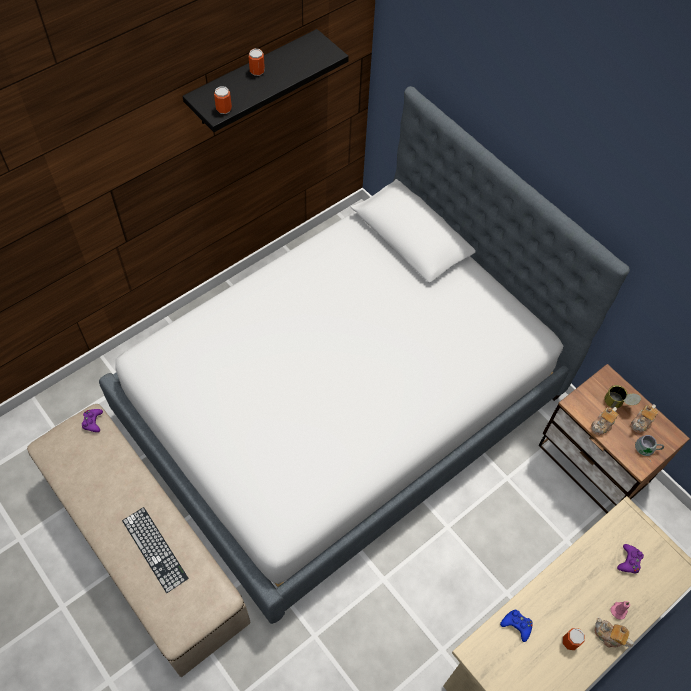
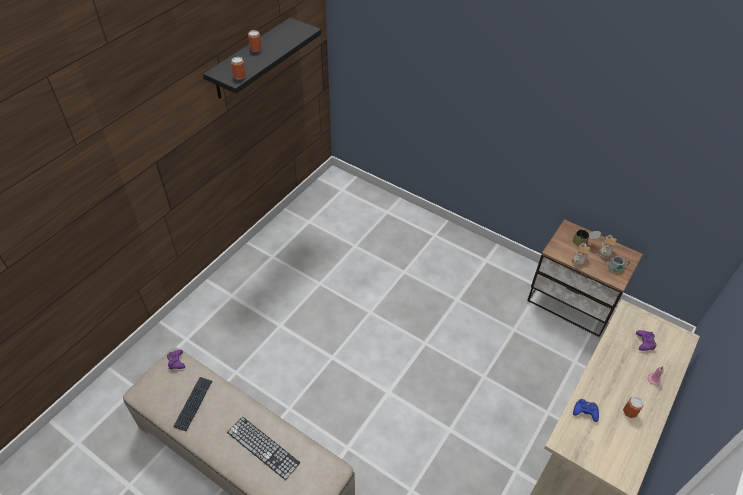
camera: 15 degrees left, 10 degrees down
bed [99,86,630,624] -> none
teapot [595,617,634,648] -> none
none -> keyboard [173,377,212,431]

